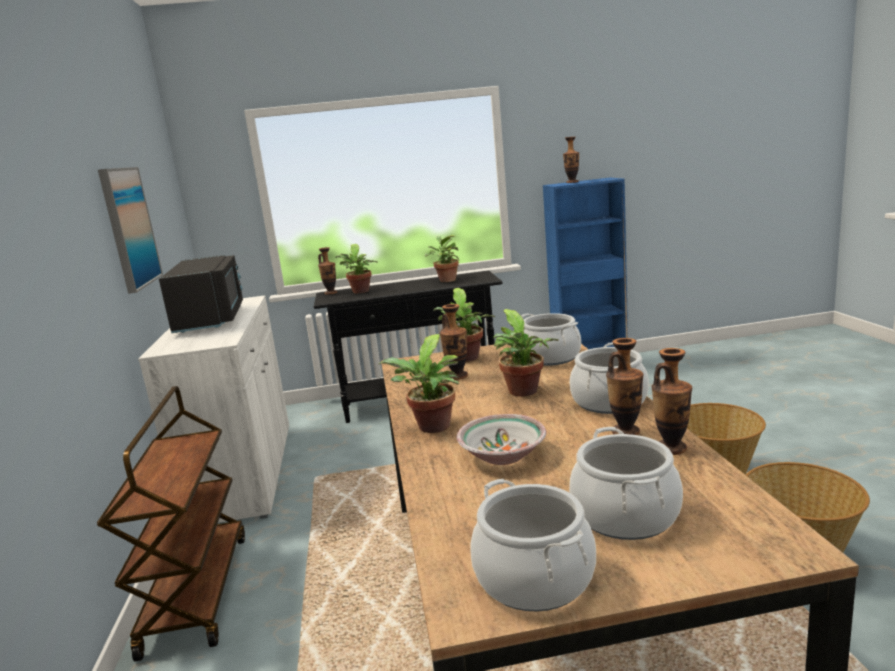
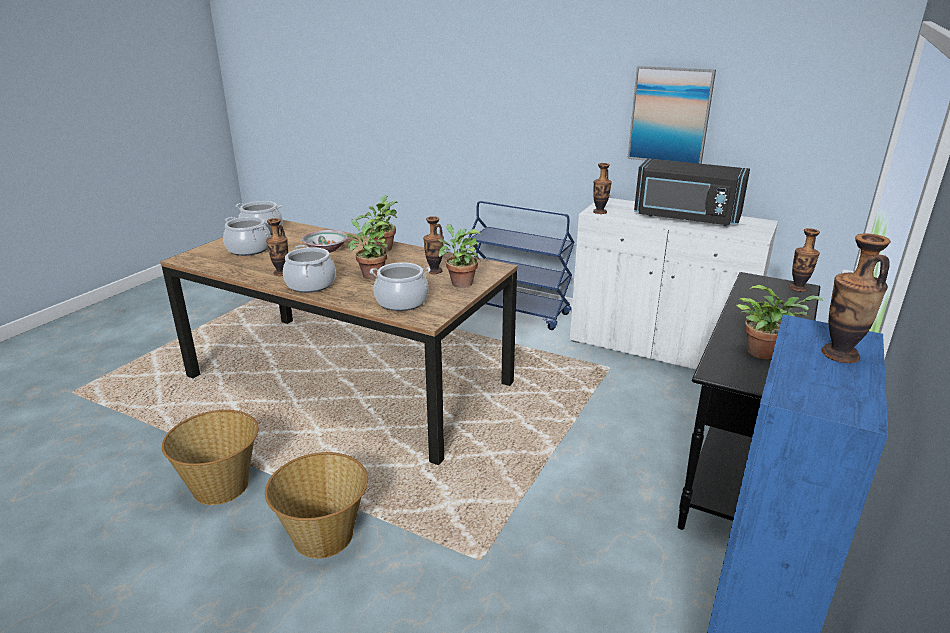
camera: 125 degrees right, 10 degrees up
brown cart [97,386,245,662] -> blue cart [468,201,574,330]
potted plant [335,244,378,293] -> none
vase [652,348,692,455] -> vase moved to [593,163,612,214]

